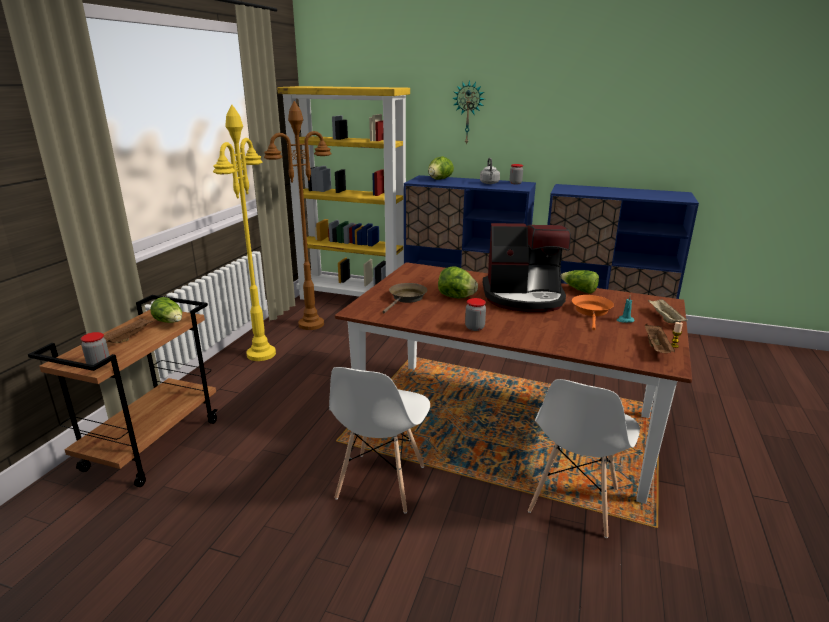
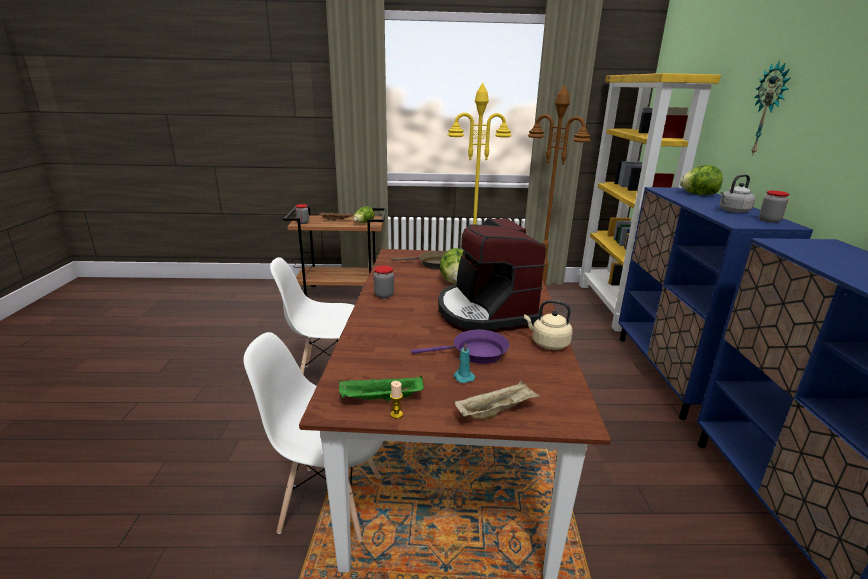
camera: 70 degrees right, 0 degrees up
lettuce [561,270,599,294] -> beige kettle [524,300,573,350]
orange frying pan [572,295,614,330] -> purple frying pan [411,330,509,364]
brown tray [645,324,675,353] -> green tray [339,376,424,402]

